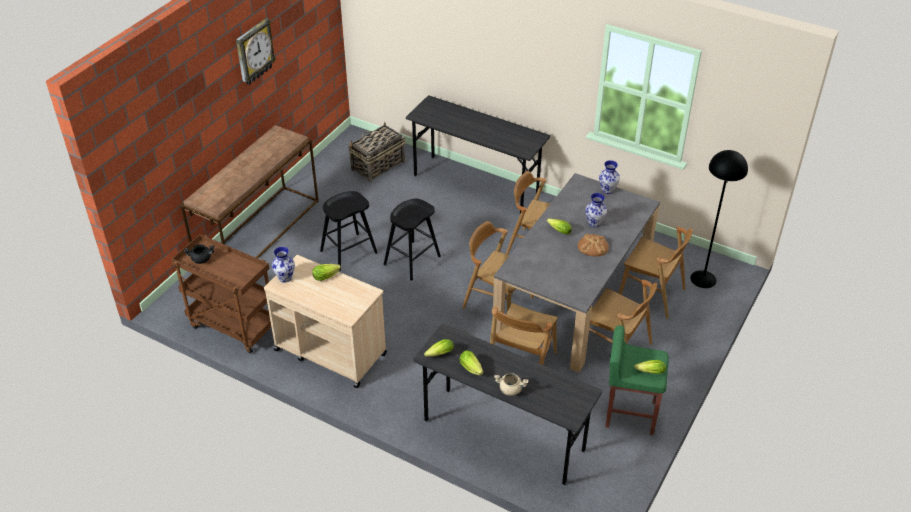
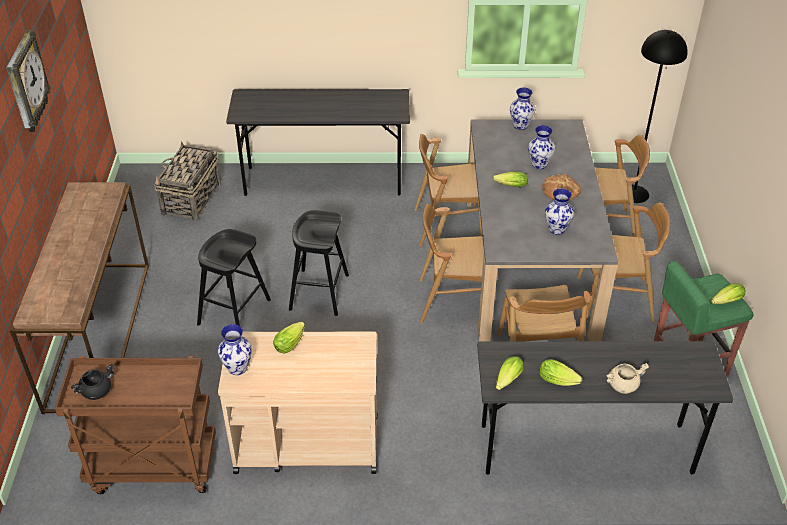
camera: 30 degrees left, 0 degrees up
none -> vase [545,189,574,235]

